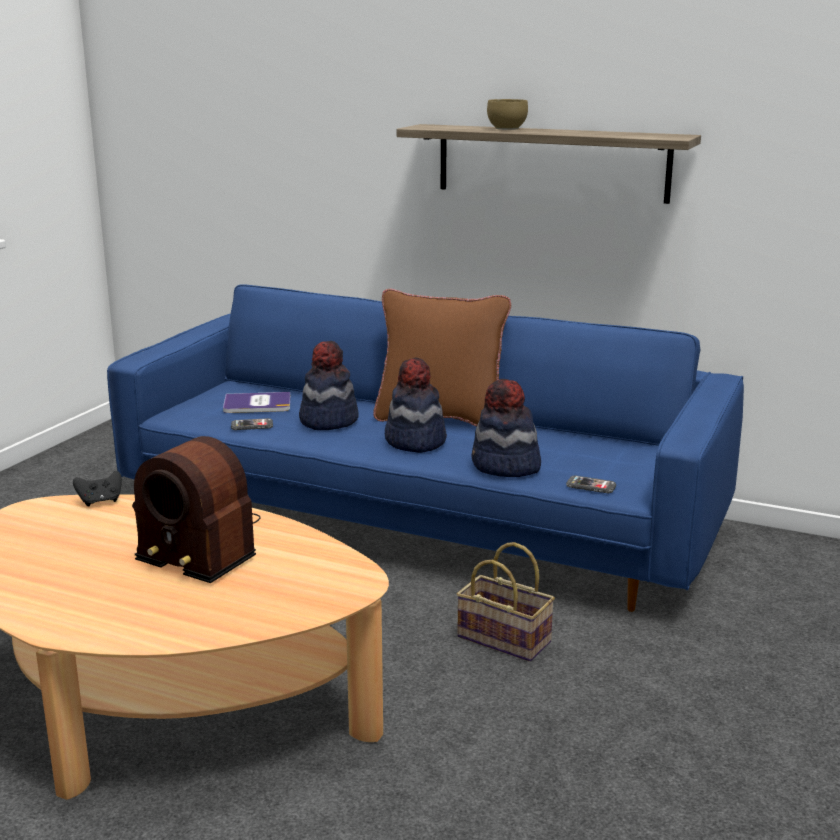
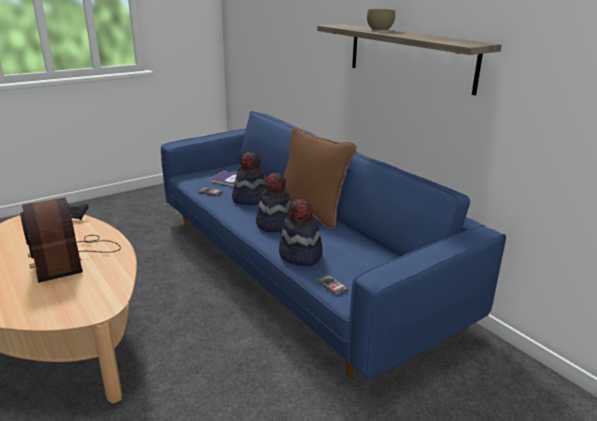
camera: 30 degrees right, 5 degrees up
basket [457,542,555,662] -> none

